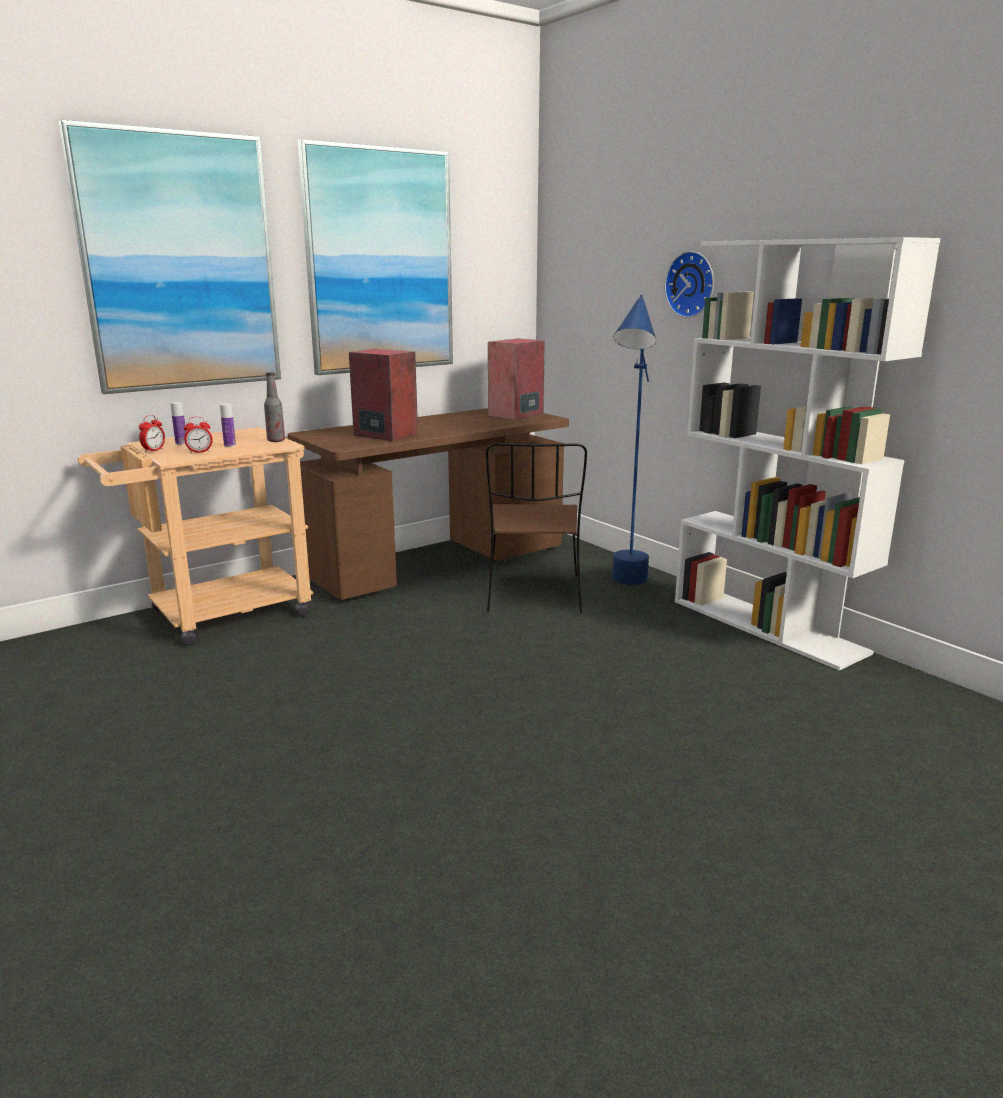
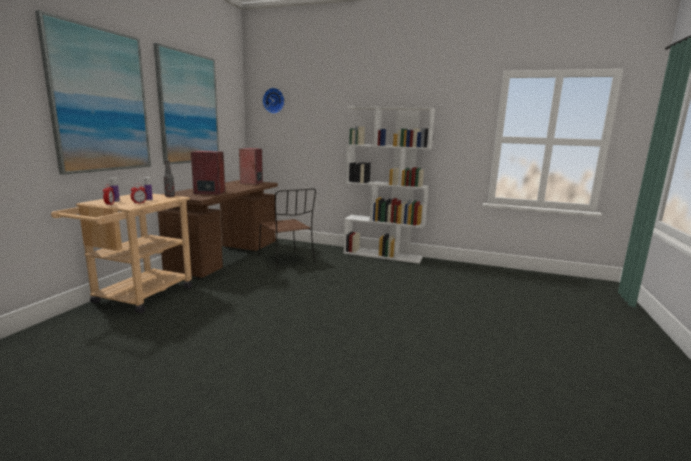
camera: 35 degrees left, 5 degrees down
blue floor lamp [612,295,656,585] -> none
wall clock [664,251,714,318] -> wall clock moved to [262,88,285,114]

